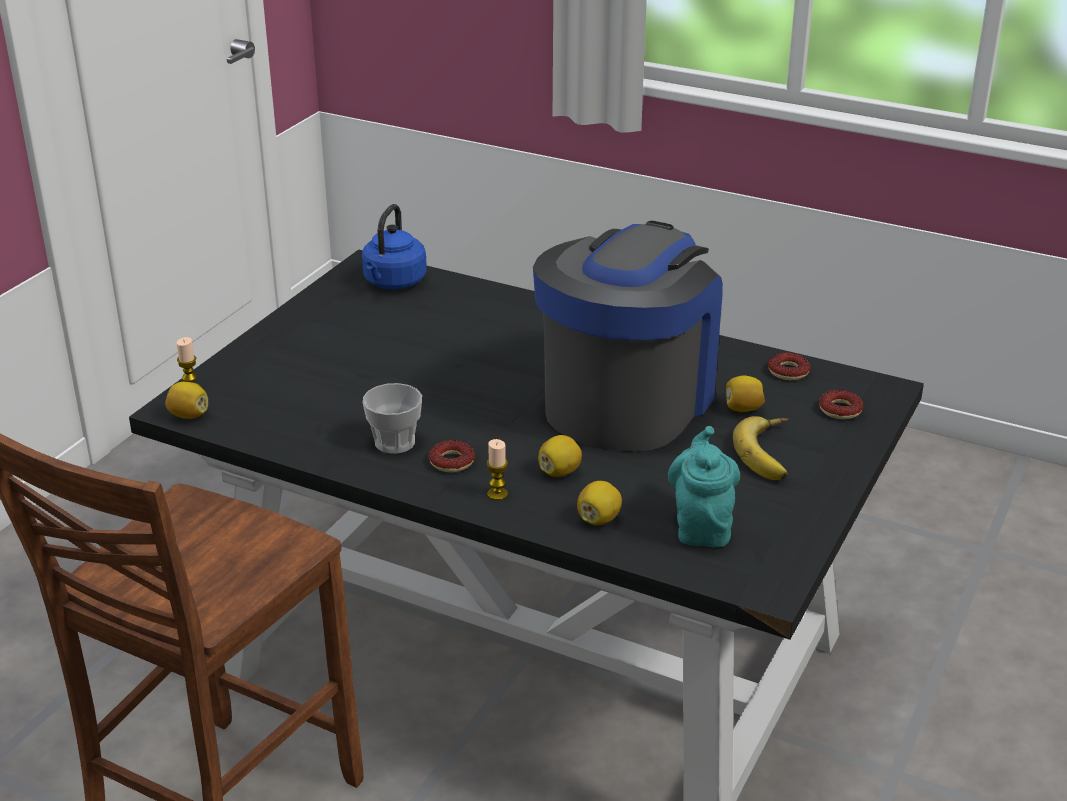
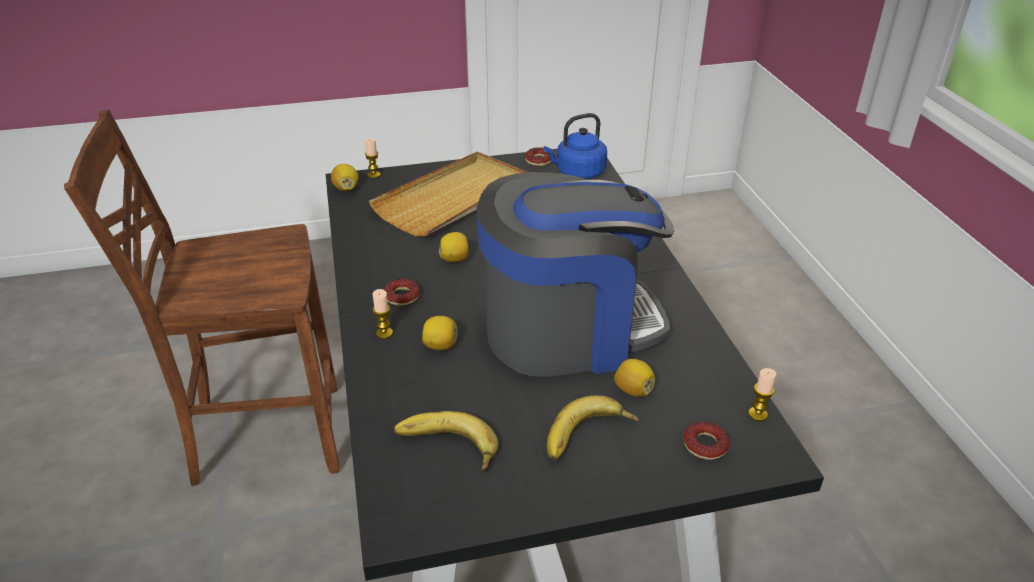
camera: 50 degrees right, 5 degrees up
cup [363,383,422,454] -> none
lemon [577,481,622,525] -> lemon moved to [439,232,469,262]
turquoise teapot [668,426,740,547] -> banana [394,411,499,472]
donut [768,352,810,380] -> donut moved to [525,147,552,166]
none -> beige tray [369,152,525,237]
none -> candle [748,368,776,421]

